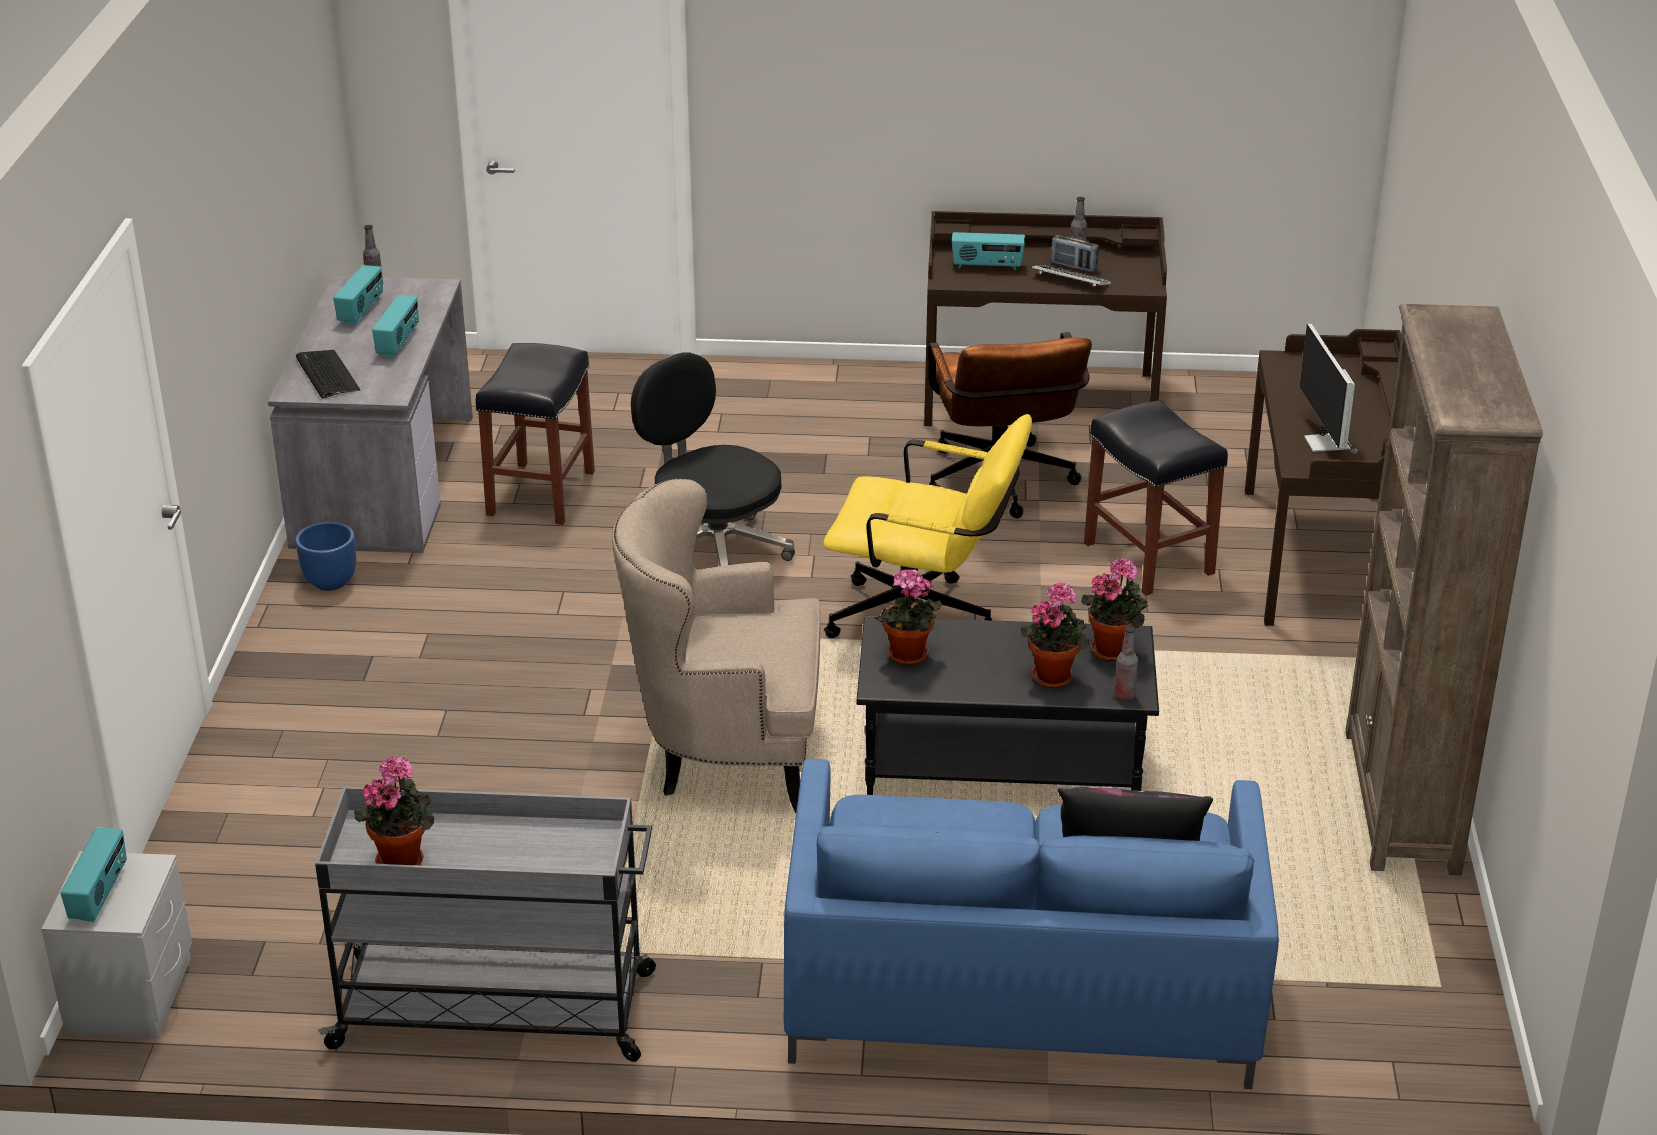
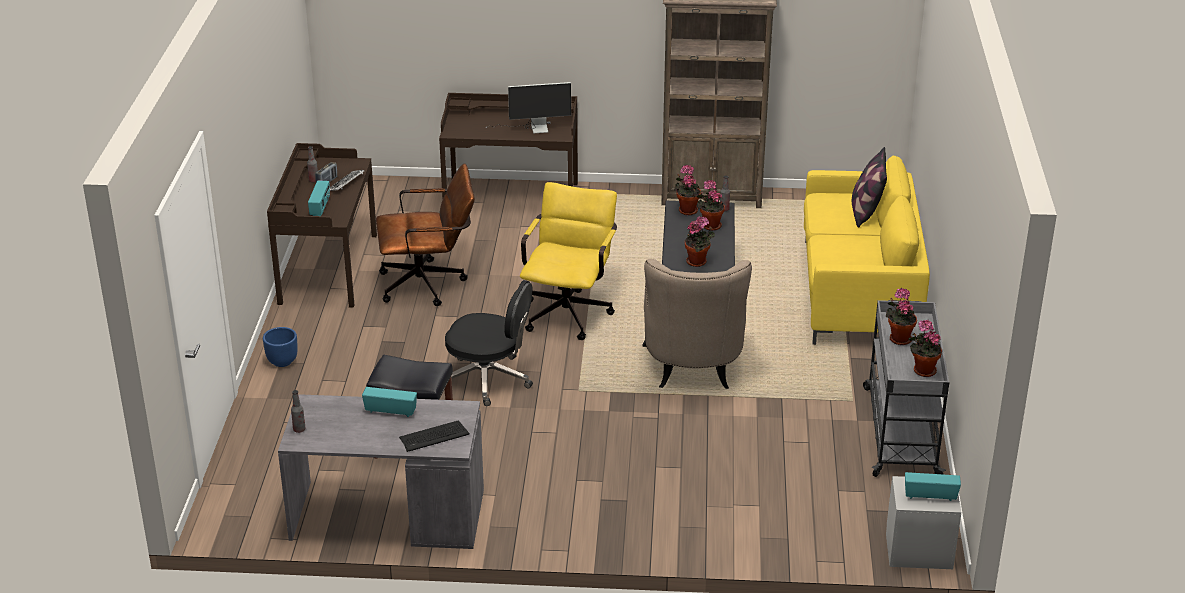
camera: 90 degrees left, 0 degrees up
blue planter [295,522,356,591] -> blue planter moved to [263,327,298,367]
radio [333,265,383,325] -> none
black office chair [631,352,795,566] -> black office chair turned 120 degrees counterclockwise [445,280,533,406]
blue sofa [784,759,1279,1089] -> yellow sofa [804,156,930,345]
black stool [1084,400,1228,596] -> none
none -> potted plant [886,288,917,345]

